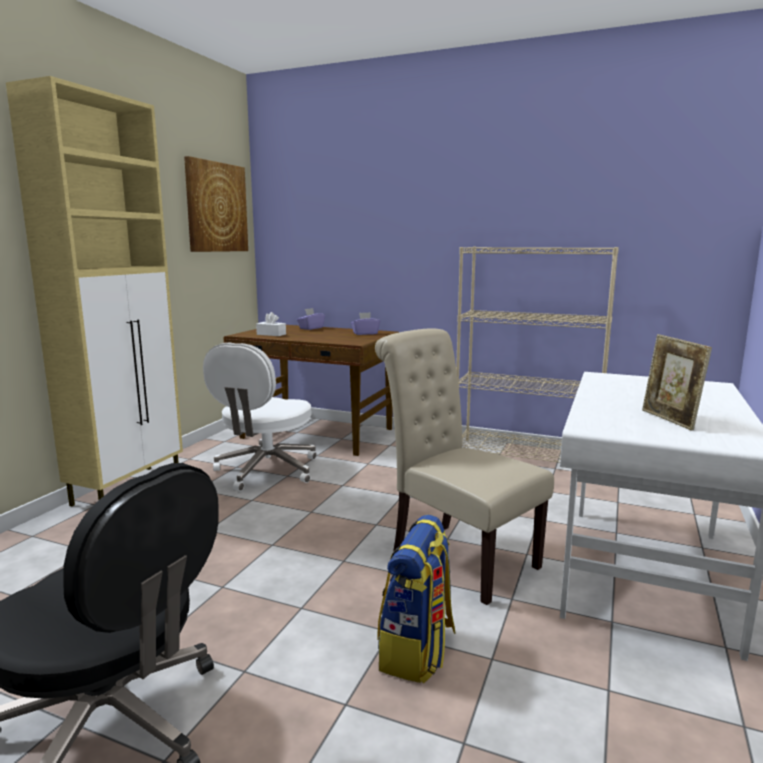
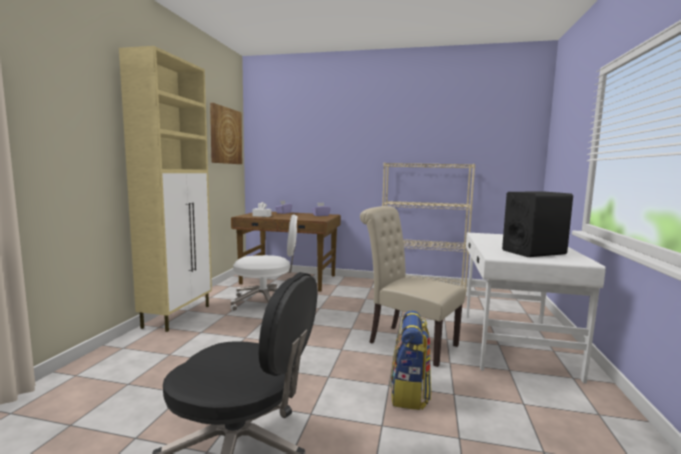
camera: 10 degrees left, 5 degrees down
white office chair [203,343,317,491] -> white office chair turned 105 degrees counterclockwise [230,215,297,311]
picture frame [642,334,712,431] -> black speaker [502,192,573,257]

